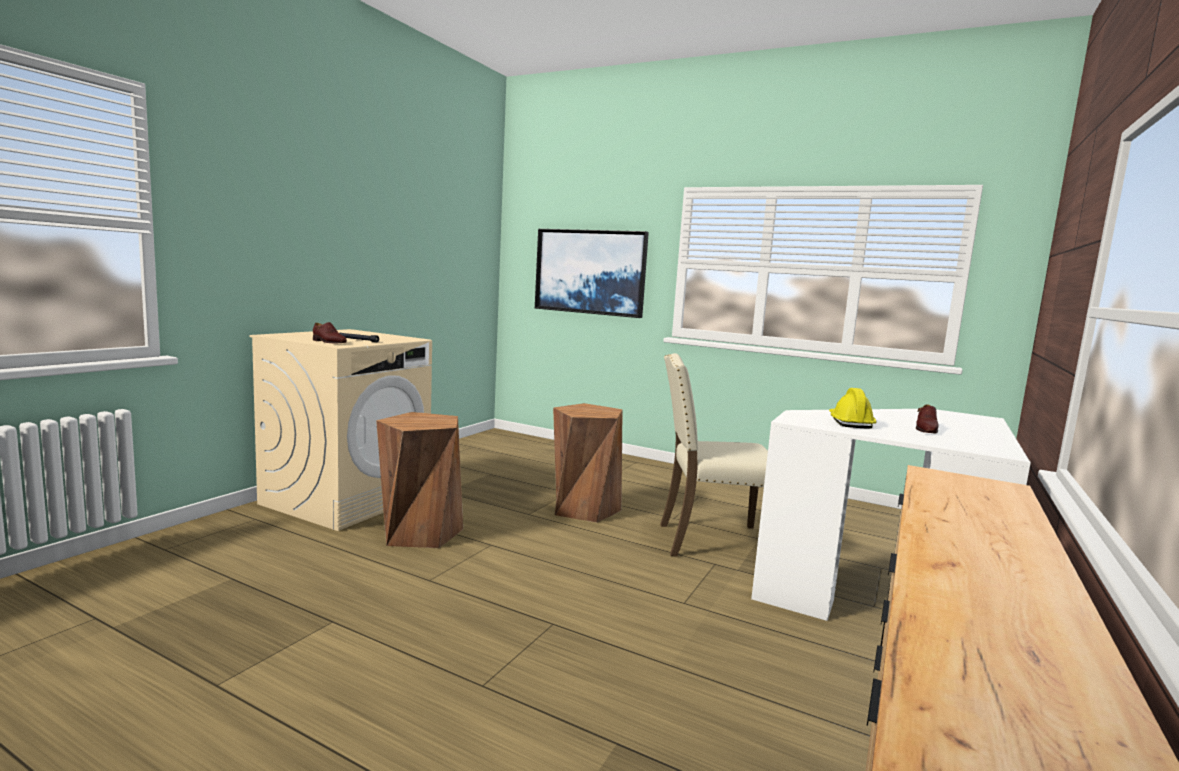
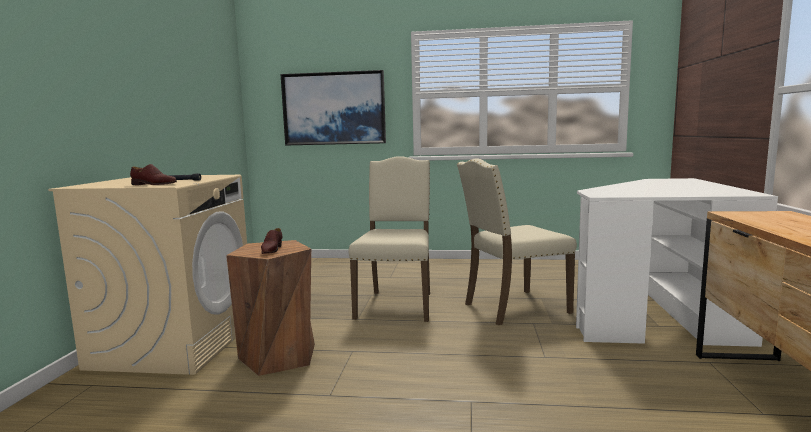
camera: 20 degrees left, 0 degrees up
brown stool [553,403,623,523] -> beige chair [349,156,430,322]
yellow hard hat [829,388,877,429] -> none
brown shoe [916,404,939,434] -> brown shoe moved to [261,228,282,254]

